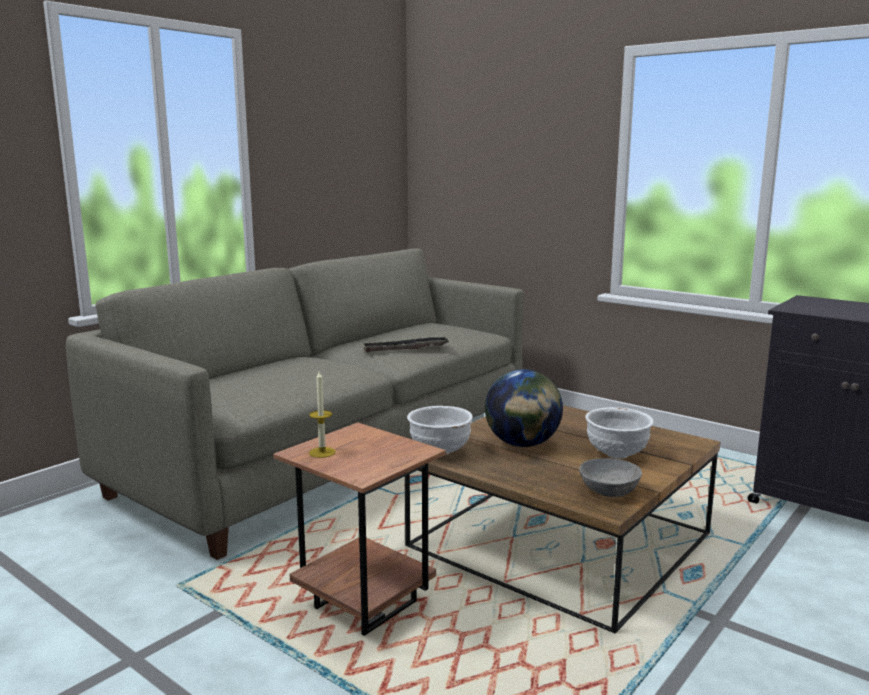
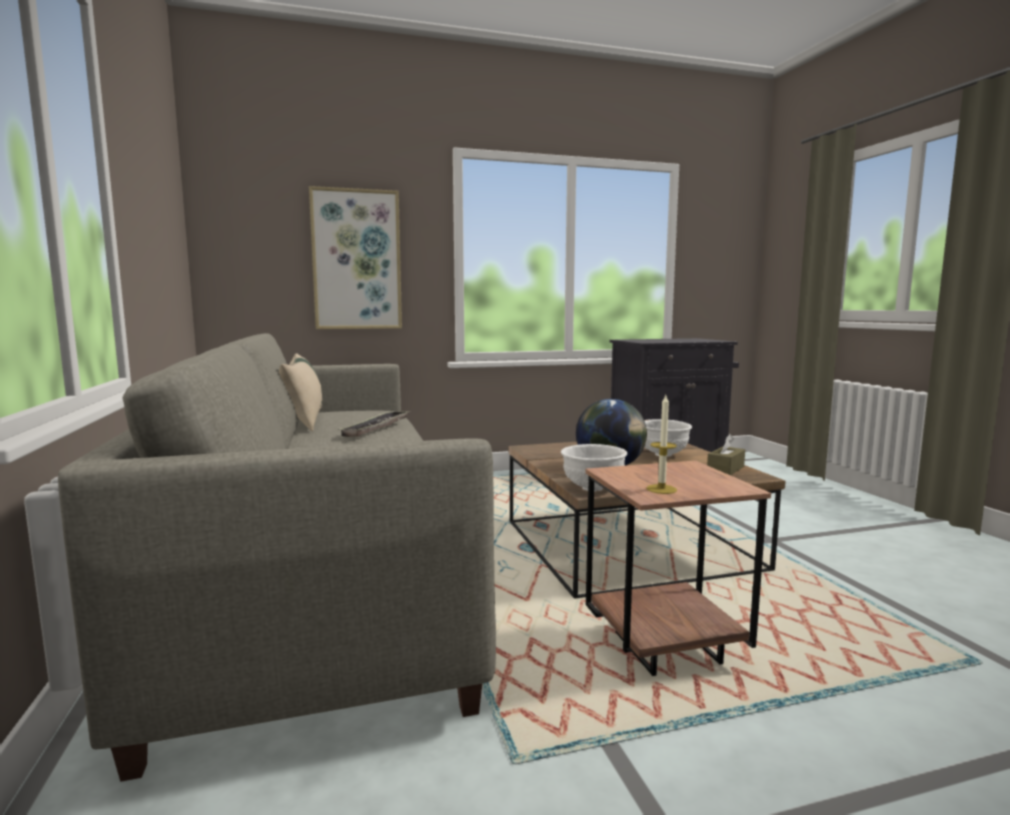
camera: 55 degrees left, 5 degrees down
grey bowl [579,458,642,497] -> brown tissue box [707,434,745,475]
none -> beige pillow [279,353,322,431]
none -> picture [309,186,402,329]

